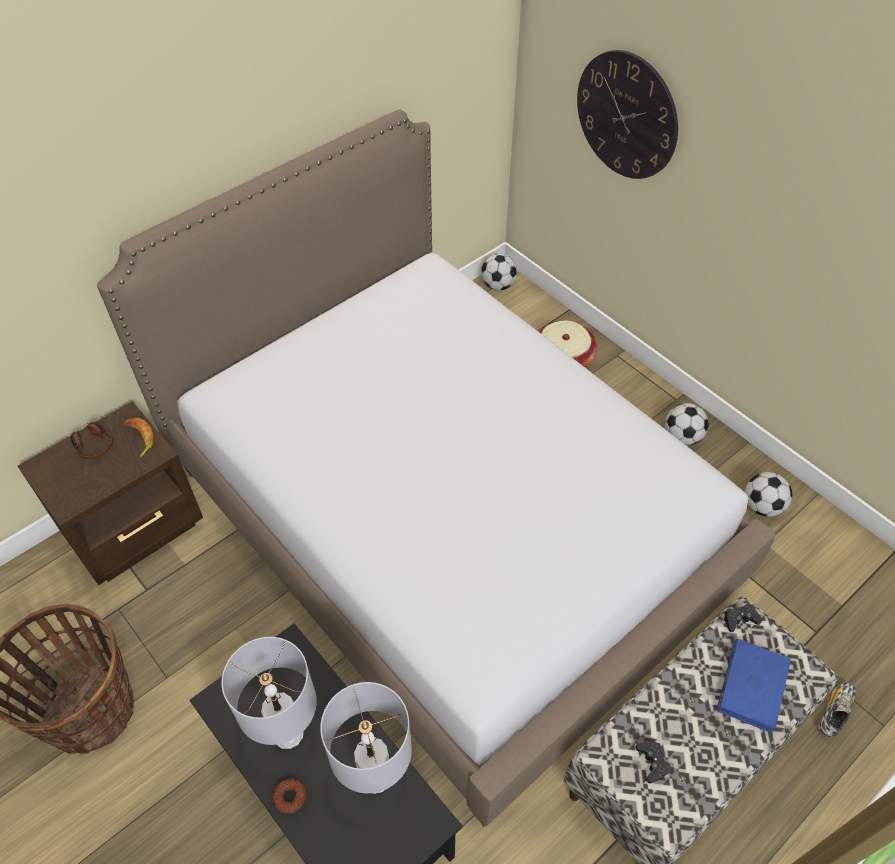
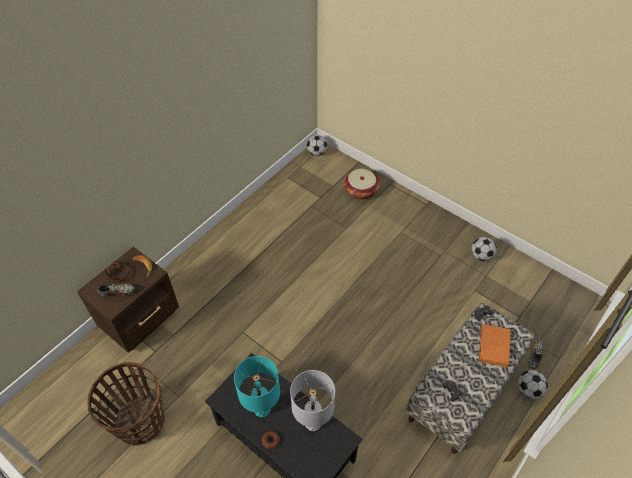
camera: 10 degrees left, 0 degrees up
bed [97,110,775,827] -> none
grey table lamp [221,637,317,749] -> turquoise table lamp [234,356,280,417]
wall clock [577,50,678,179] -> none
football [665,403,709,445] -> football moved to [518,370,548,399]
blue book [717,639,791,733] -> orange book [479,324,511,367]
none -> shoe [97,283,135,297]

